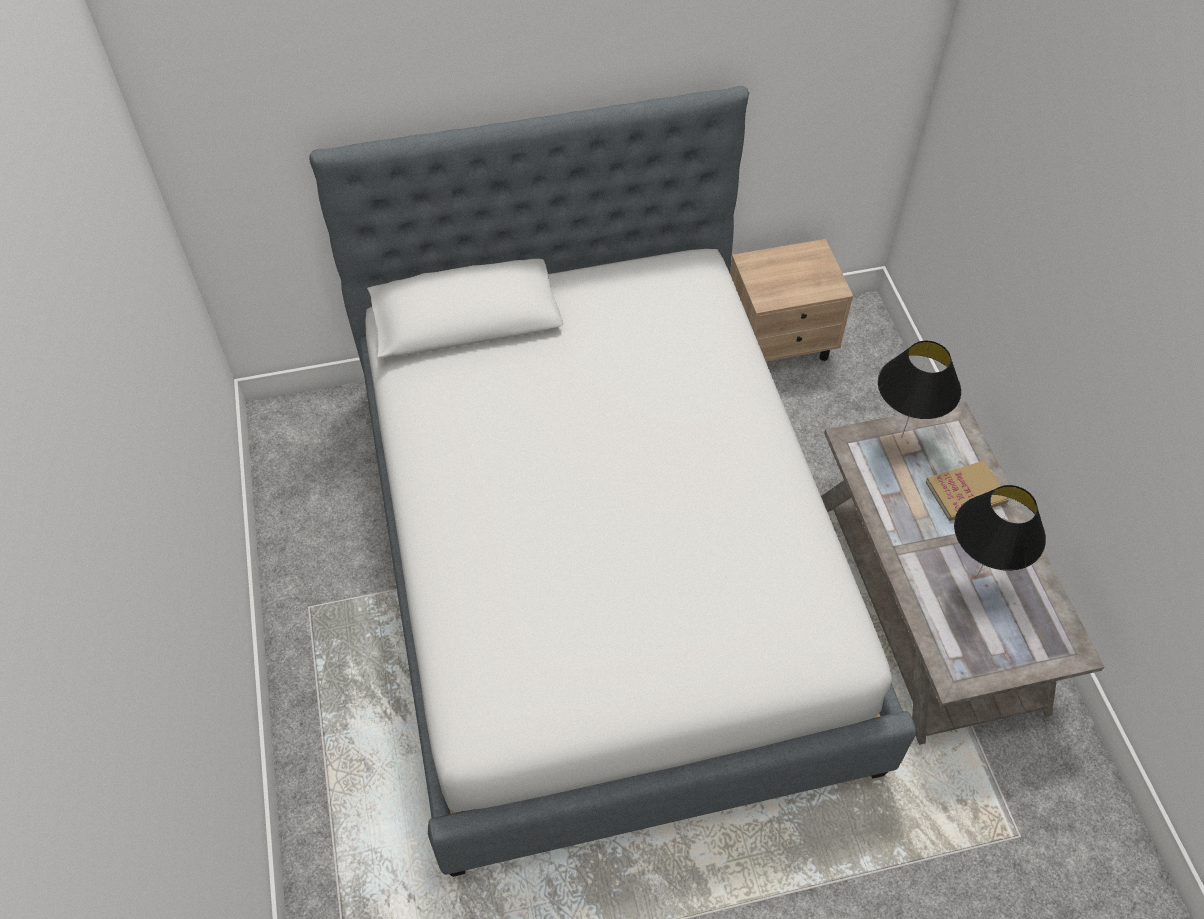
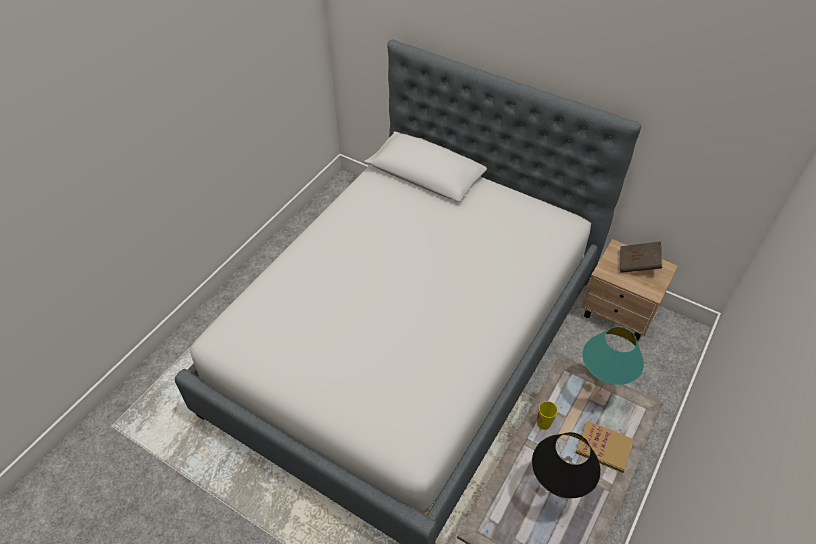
camera: 45 degrees right, 5 degrees down
black table lamp [878,341,961,438] -> turquoise table lamp [582,327,644,392]
none -> cup [537,401,558,430]
none -> brown book [620,241,662,273]

